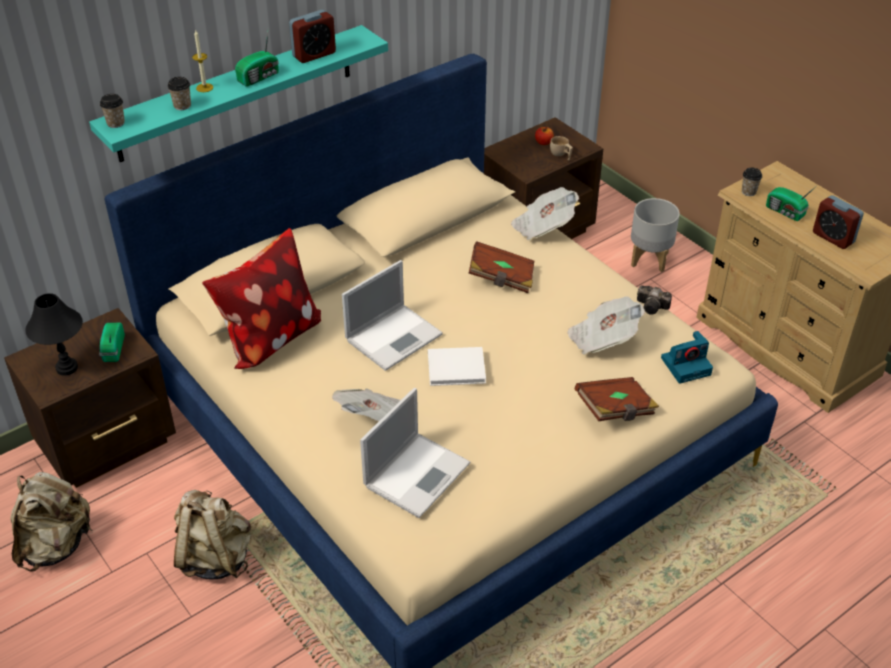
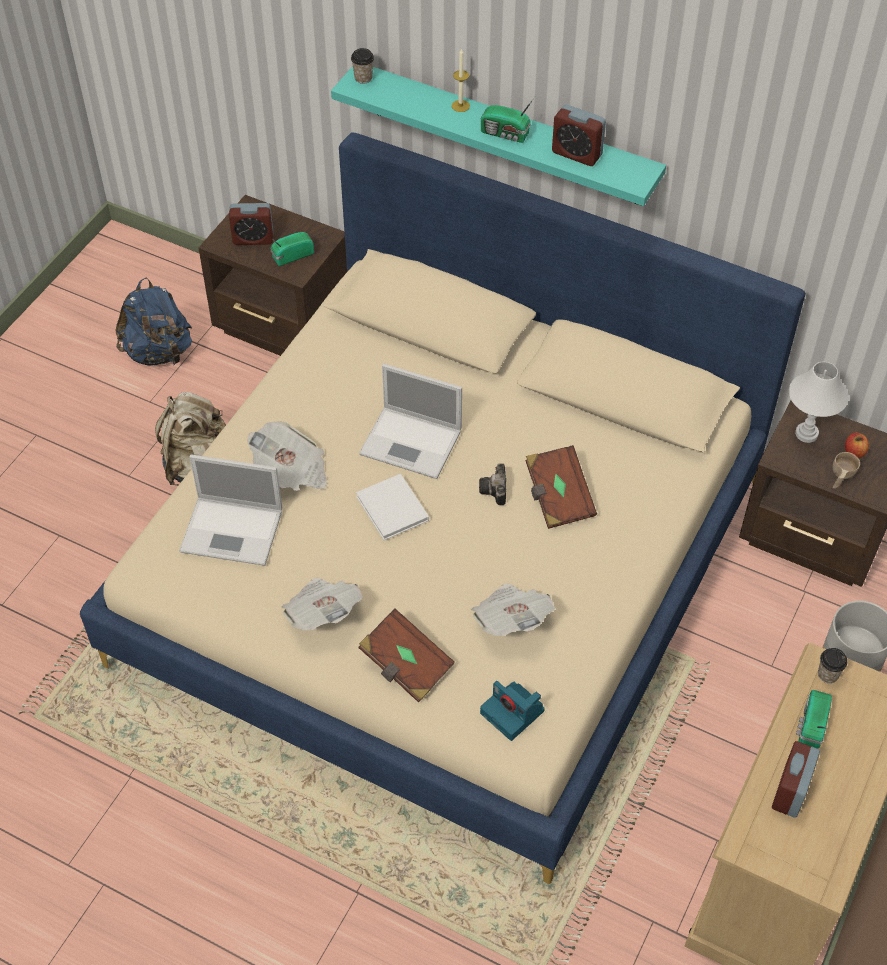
camera: 65 degrees right, 10 degrees up
beige backpack [10,472,93,572] -> blue backpack [115,277,192,366]
black table lamp [25,293,83,376] -> alarm clock [229,203,273,245]
cup [168,77,191,110] -> none
pillow [202,228,321,369] -> none
newspaper [511,187,579,240] -> newspaper moved to [281,577,363,631]
camera [637,286,672,315] -> camera moved to [479,463,506,505]
none -> white table lamp [789,362,849,443]

